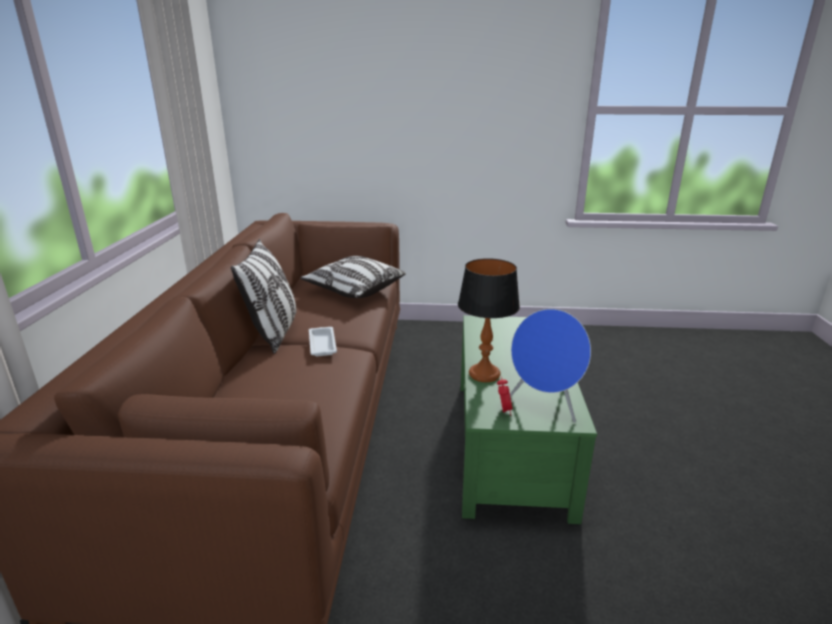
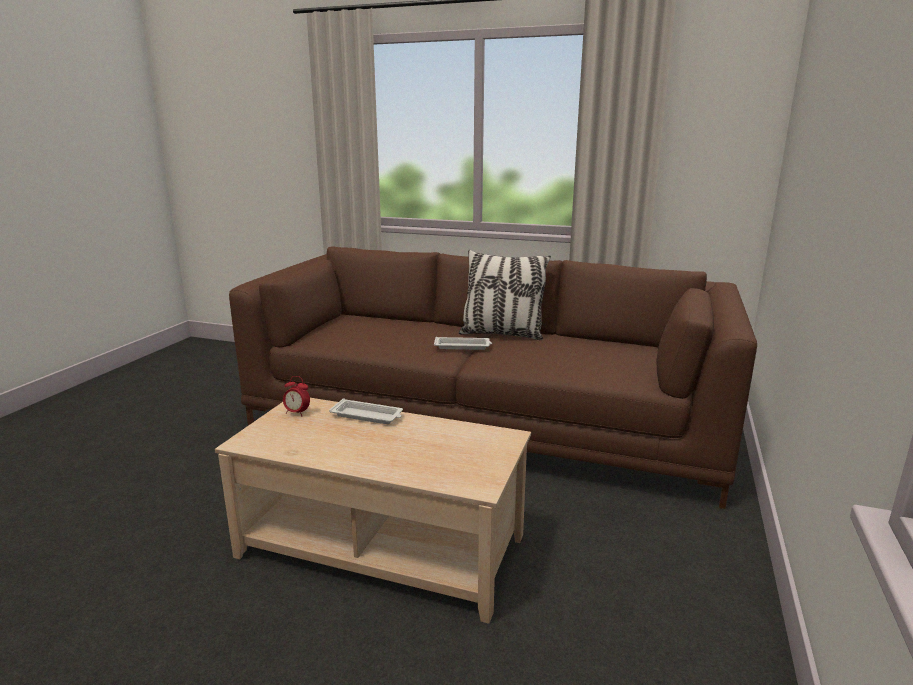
camera: 105 degrees right, 5 degrees down
pillow [300,256,406,298] -> none
table lamp [458,258,520,382] -> white tray [329,398,403,424]
green coffee table [461,315,597,524] -> beige coffee table [215,398,531,624]
blue speaker [510,309,591,422] -> none

